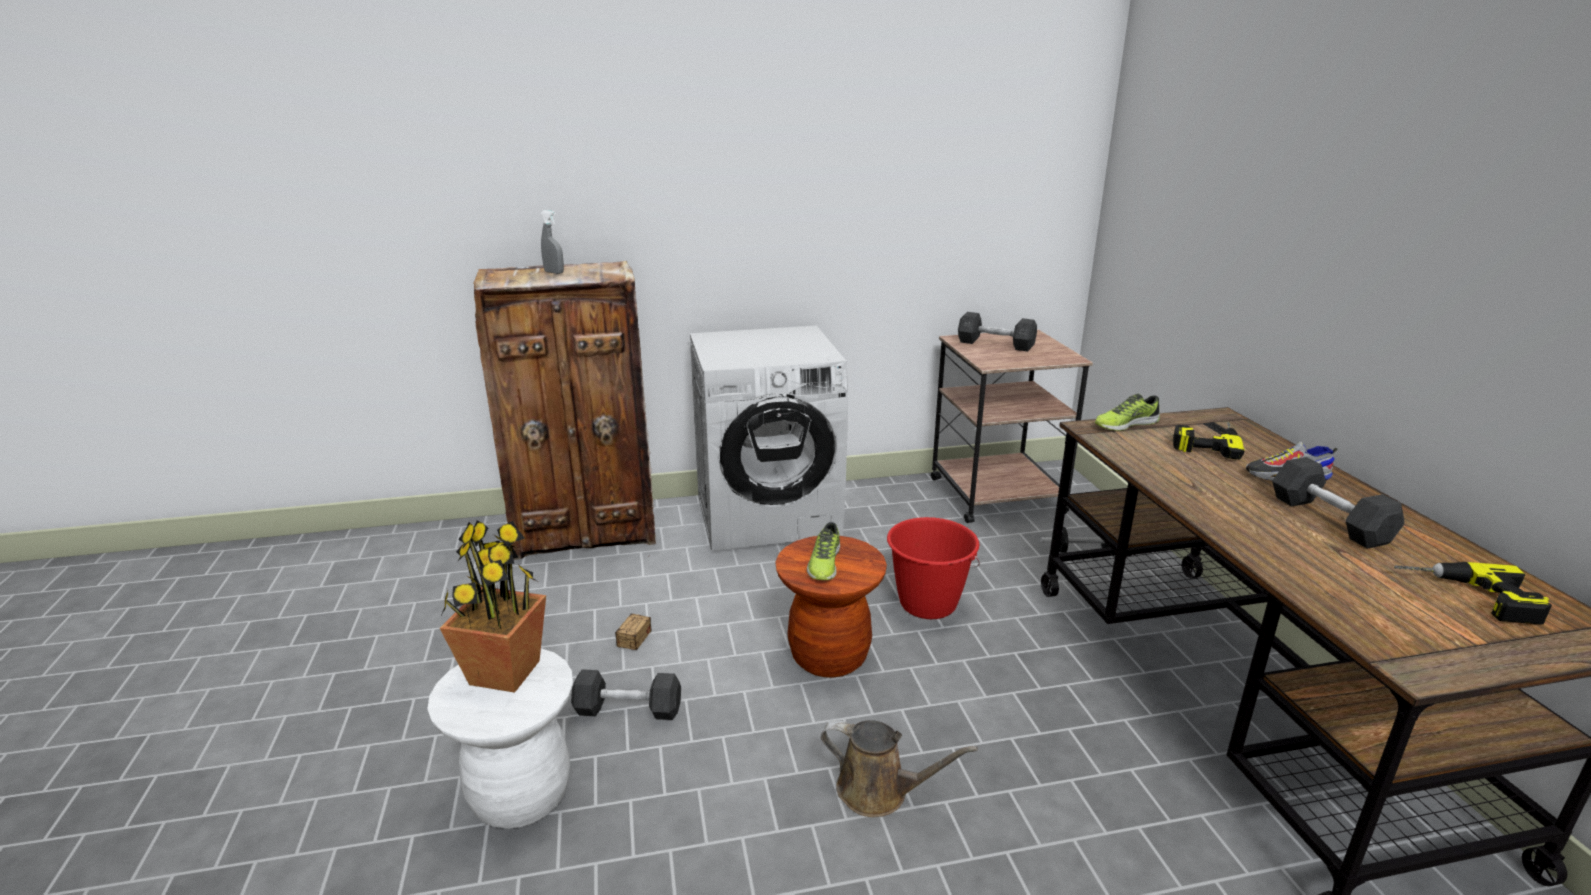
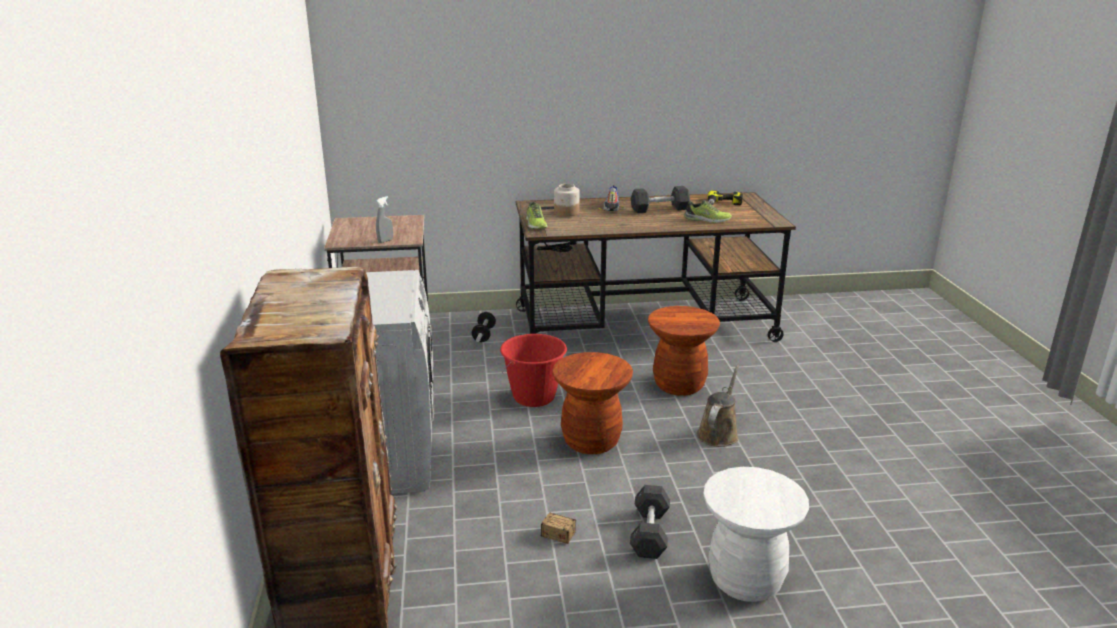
camera: 85 degrees left, 0 degrees up
potted plant [440,521,546,693] -> none
grey spray bottle [541,210,564,274] -> grey spray bottle moved to [376,196,393,243]
shoe [807,522,840,580] -> shoe moved to [684,200,732,223]
grey dumbbell [958,312,1037,351] -> none
power drill [1173,422,1244,460] -> jar [554,184,580,217]
none -> brown stool [648,306,720,396]

